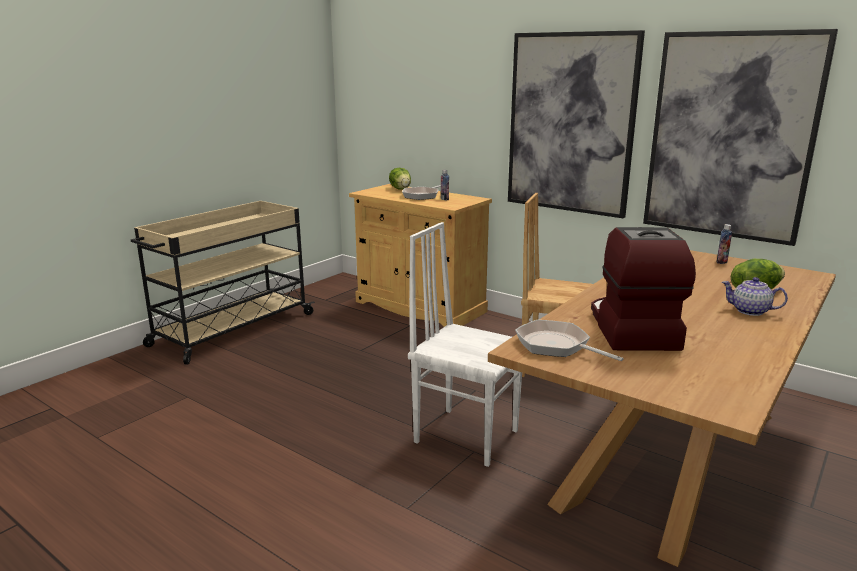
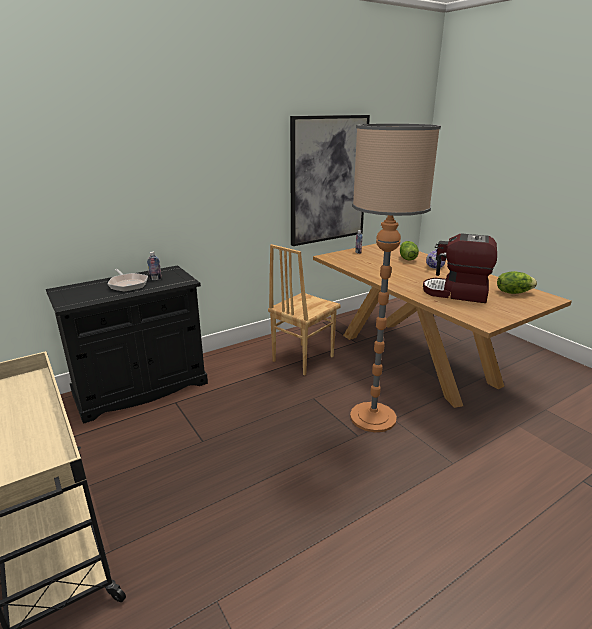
camera: 70 degrees left, 5 degrees up
beige cabinet [349,184,492,327] -> black cabinet [46,265,208,424]
lettuce [389,168,411,190] -> lettuce moved to [497,271,537,294]
white chair [408,222,522,467] -> floor lamp [350,124,441,432]
picture [508,30,645,218] -> none
frying pan [515,320,624,361] -> none

